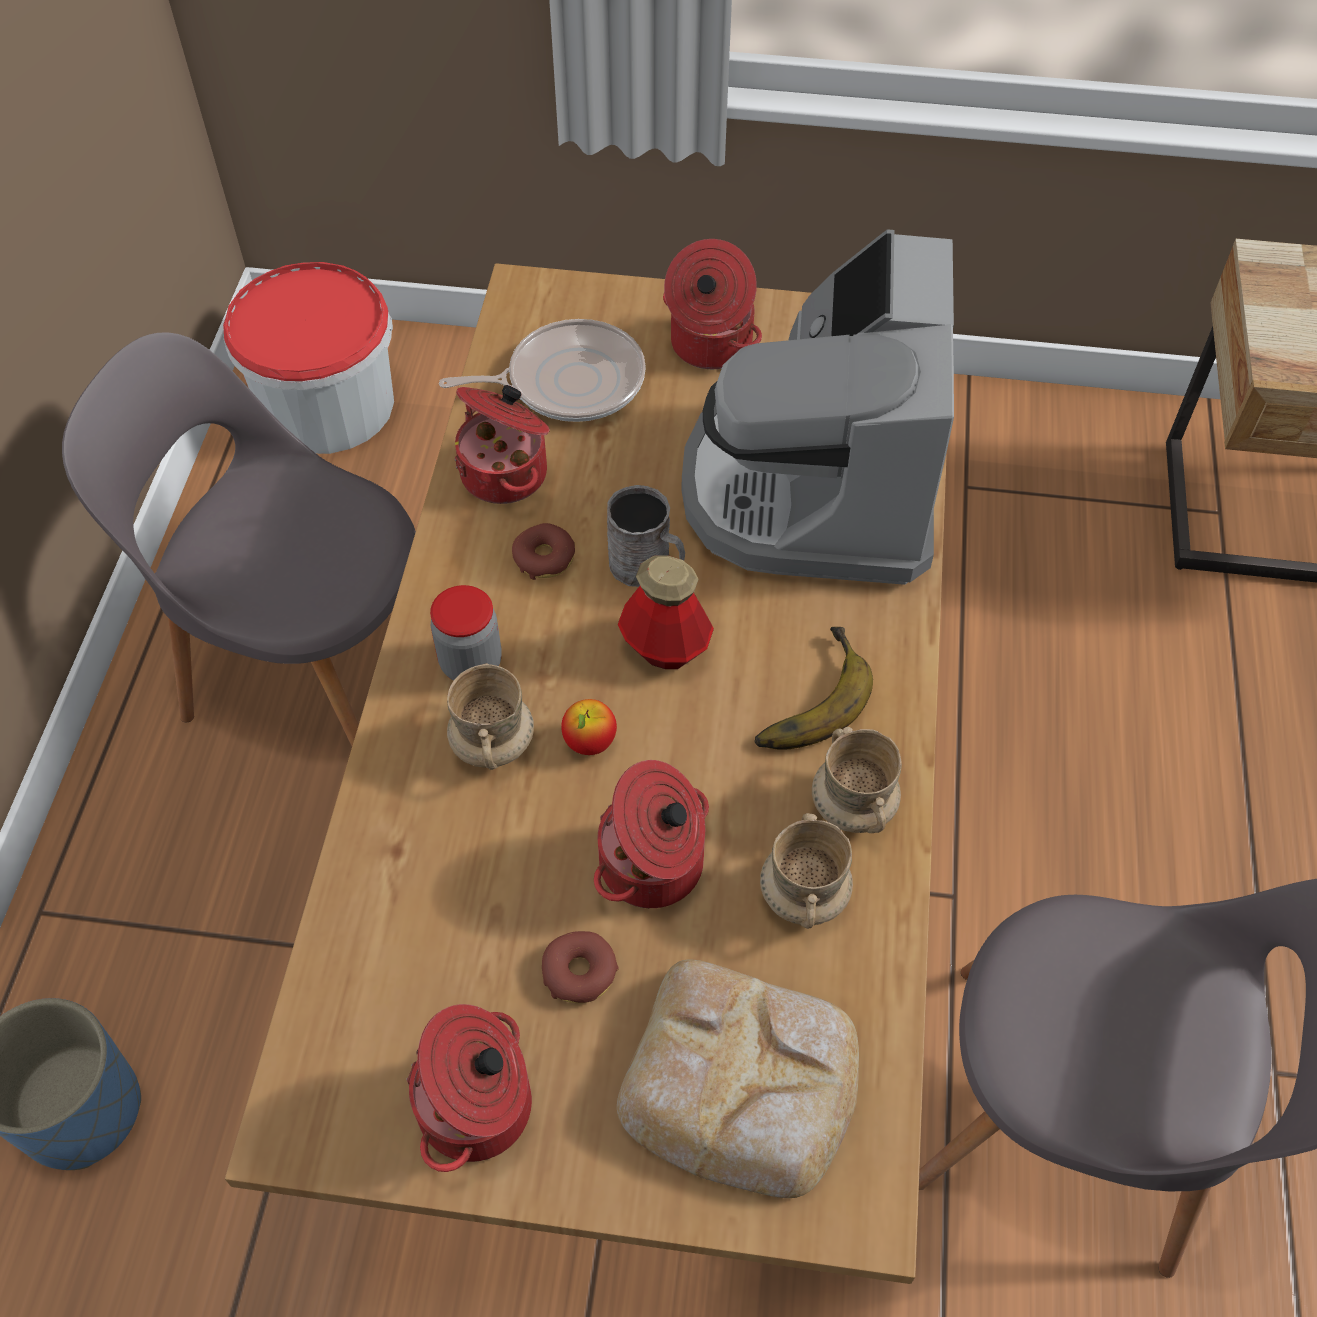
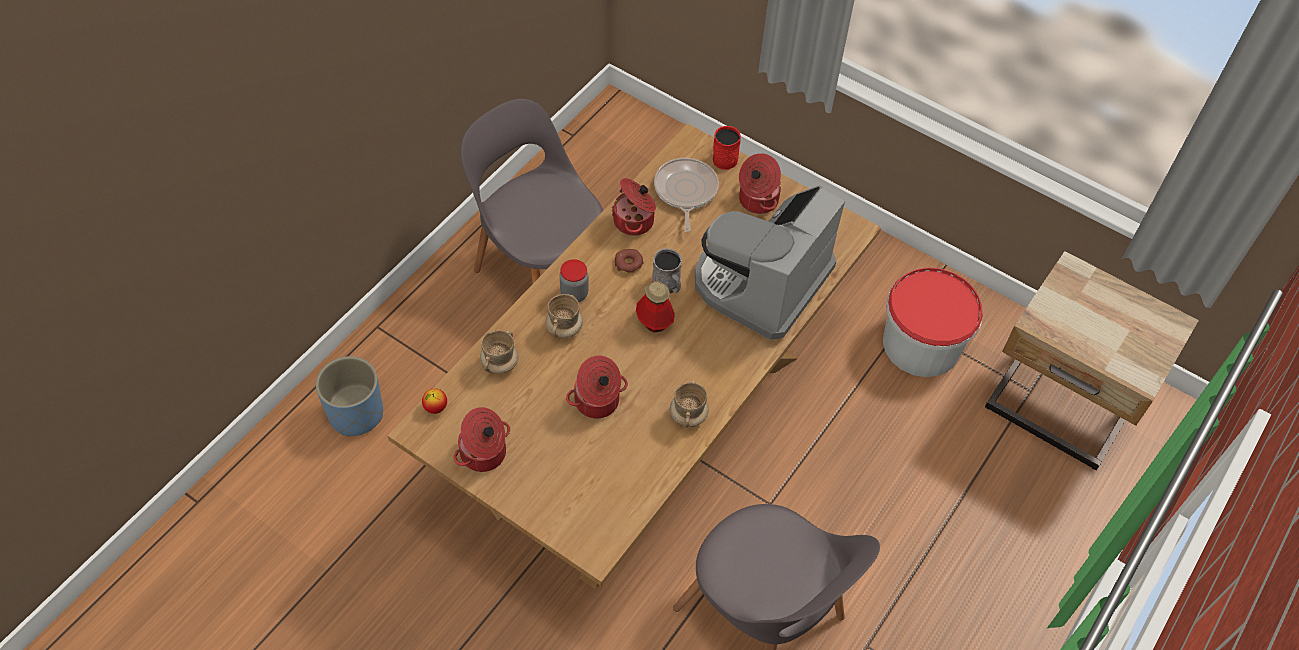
camera: 25 degrees right, 0 degrees up
bucket [223,262,394,454] -> bucket moved to [883,268,983,377]
frying pan [439,319,646,422] -> frying pan turned 105 degrees counterclockwise [654,158,719,232]
donut [542,931,618,1003] -> none
apple [561,699,617,755] -> apple moved to [422,388,447,414]
bread [617,959,859,1198] -> none
banana [755,627,873,749] -> none
beige mug [760,813,853,929] -> beige mug moved to [480,330,518,374]
none -> red mug [713,126,741,170]

